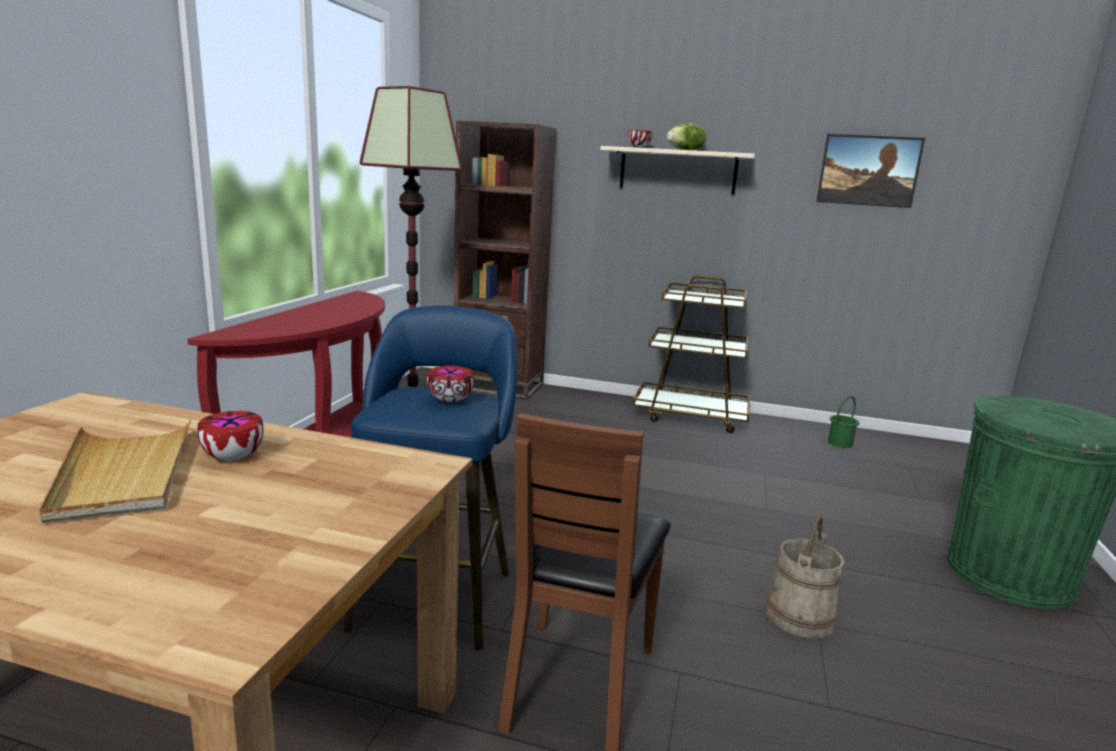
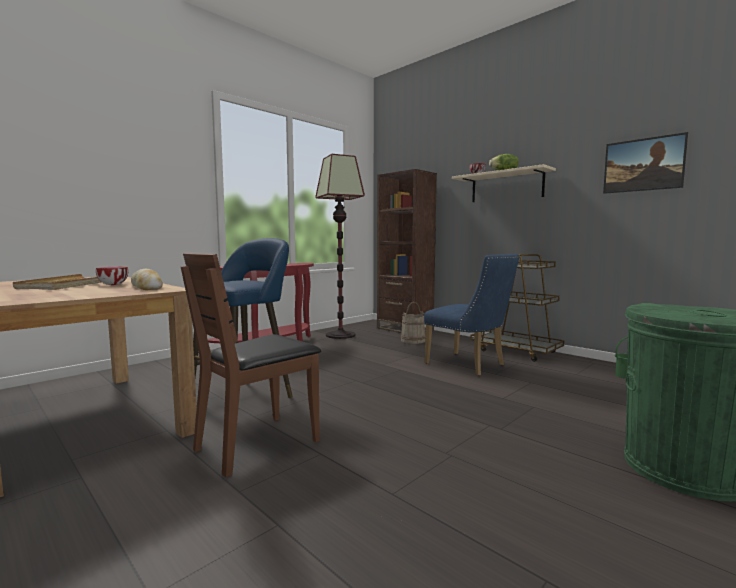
camera: 30 degrees right, 10 degrees down
bowl [427,366,474,402] -> none
beige bucket [766,516,845,638] -> beige bucket moved to [401,302,425,344]
none -> bread [131,269,163,290]
none -> blue chair [424,254,520,376]

